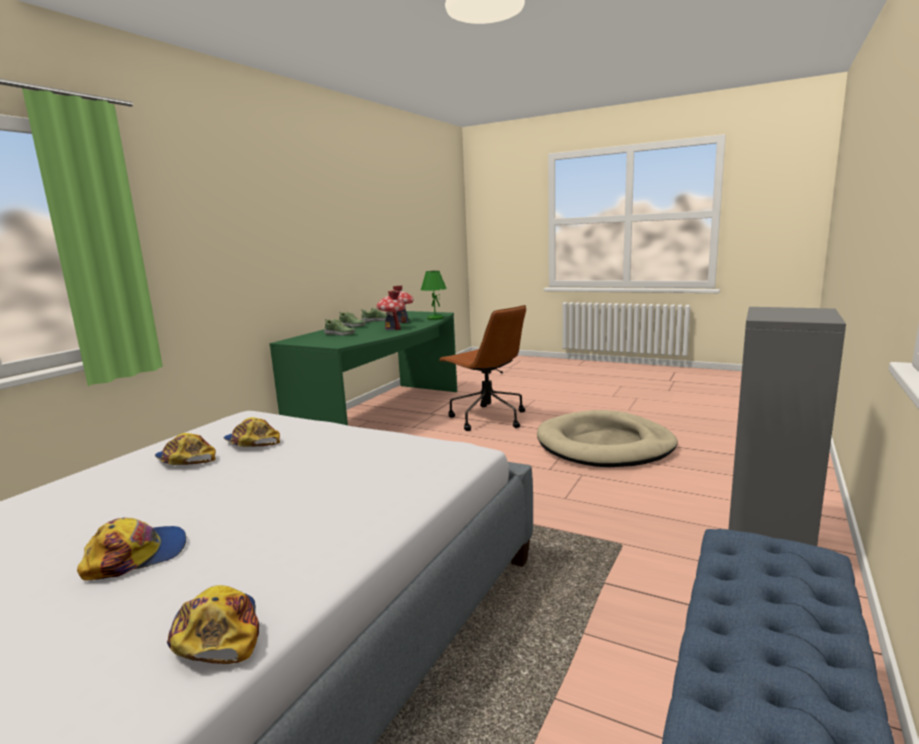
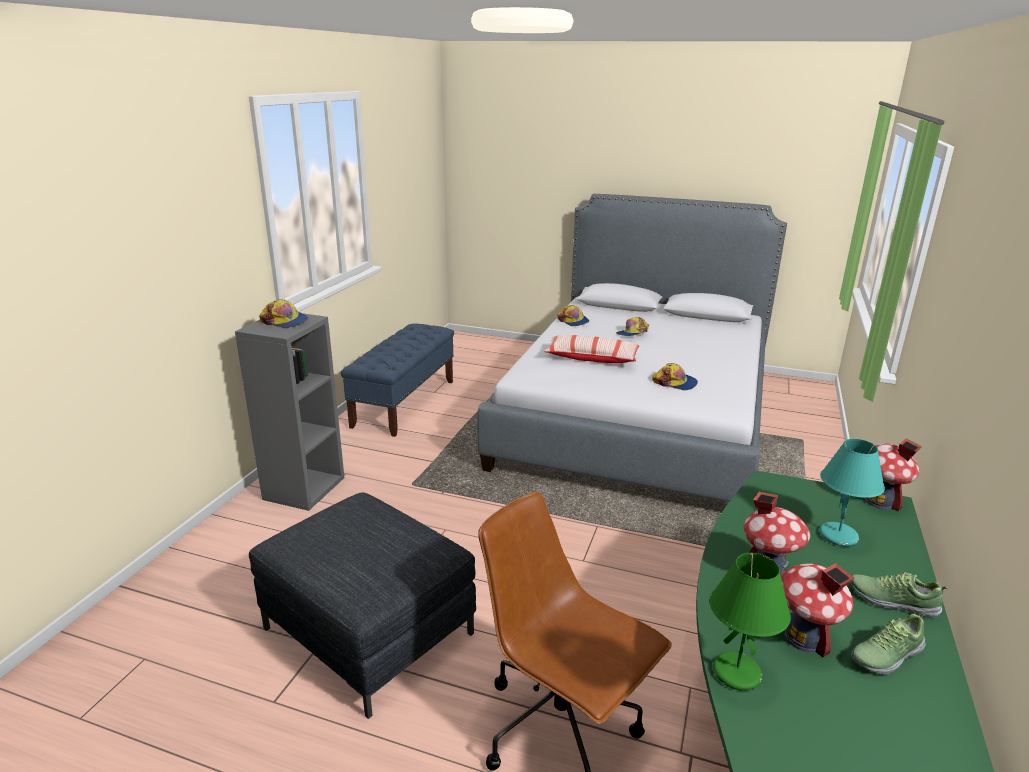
camera: 170 degrees right, 10 degrees up
cap [155,433,216,465] -> cap moved to [259,300,308,328]
shoe [324,319,355,336] -> turquoise table lamp [819,439,885,546]
beige dog bed [537,410,678,467] -> grey ottoman [249,492,476,719]
none -> pillow [544,335,639,363]
none -> toy house [864,439,922,511]

